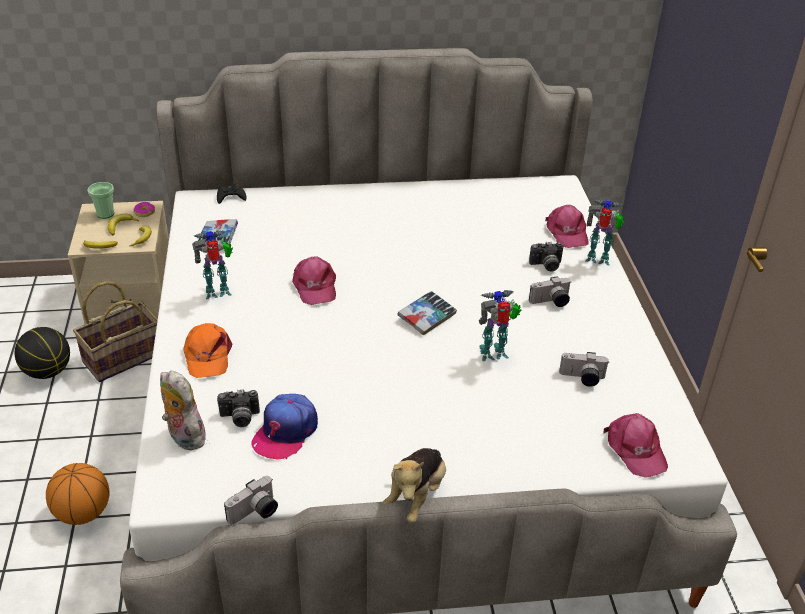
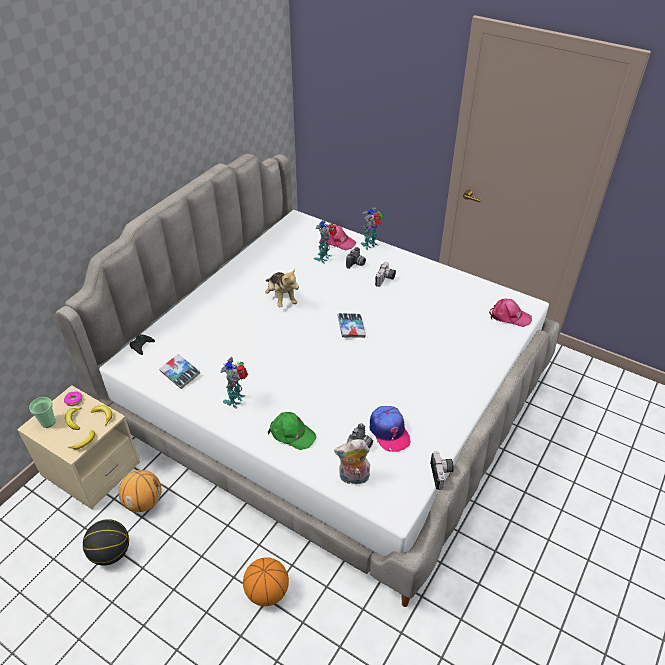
camera: 50 degrees left, 5 degrees up
basket [73,281,158,382] -> basketball [119,470,162,512]
orange cap [183,323,232,378] -> green cap [268,412,316,450]
pink cap [292,256,336,305] -> none
plush toy [383,448,446,523] -> plush toy moved to [265,268,299,307]
toy robot [479,290,522,361] -> toy robot moved to [314,219,337,264]
camera [559,352,609,387] -> none

